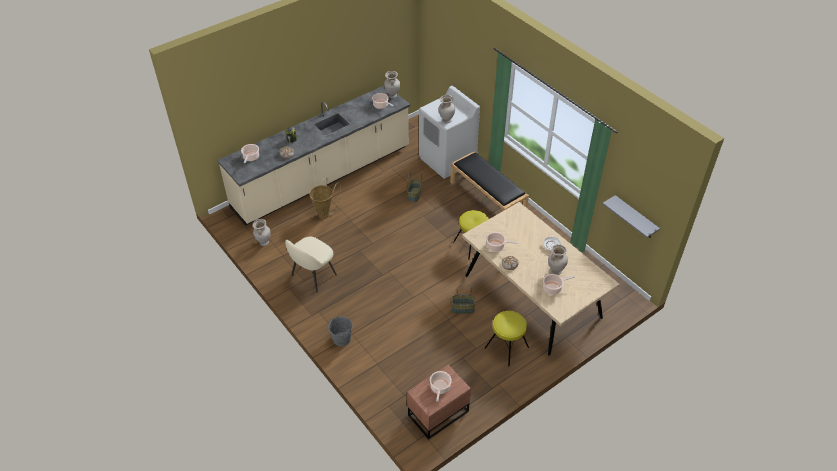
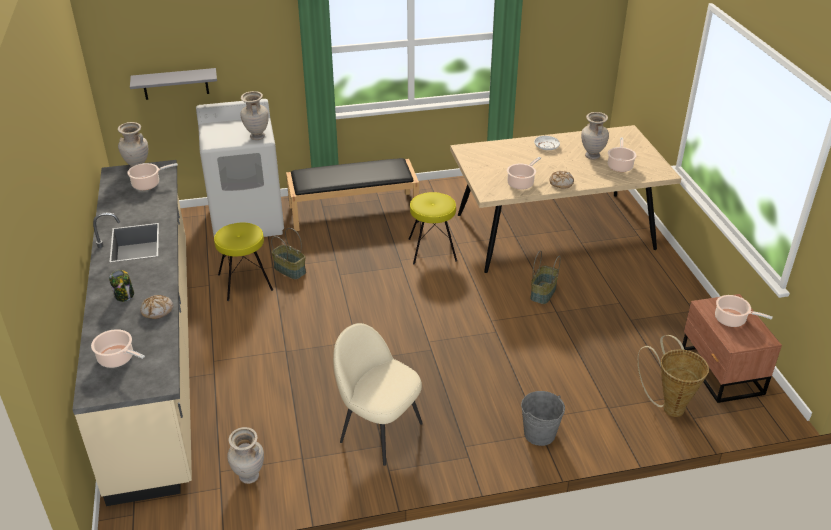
camera: 65 degrees left, 10 degrees down
beige chair [285,237,337,292] -> beige chair turned 150 degrees clockwise [333,323,423,466]
basket [309,178,341,219] -> basket moved to [637,335,709,417]
yellow stool [485,311,529,366] -> yellow stool moved to [214,222,273,301]
grey shelf [602,195,660,238] -> grey shelf moved to [130,68,217,100]

